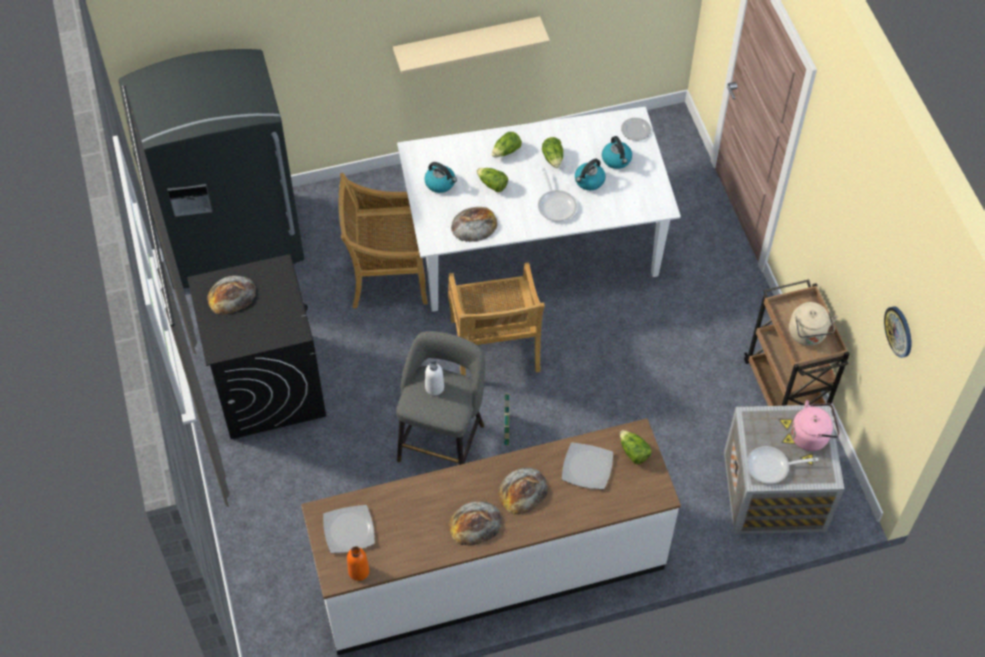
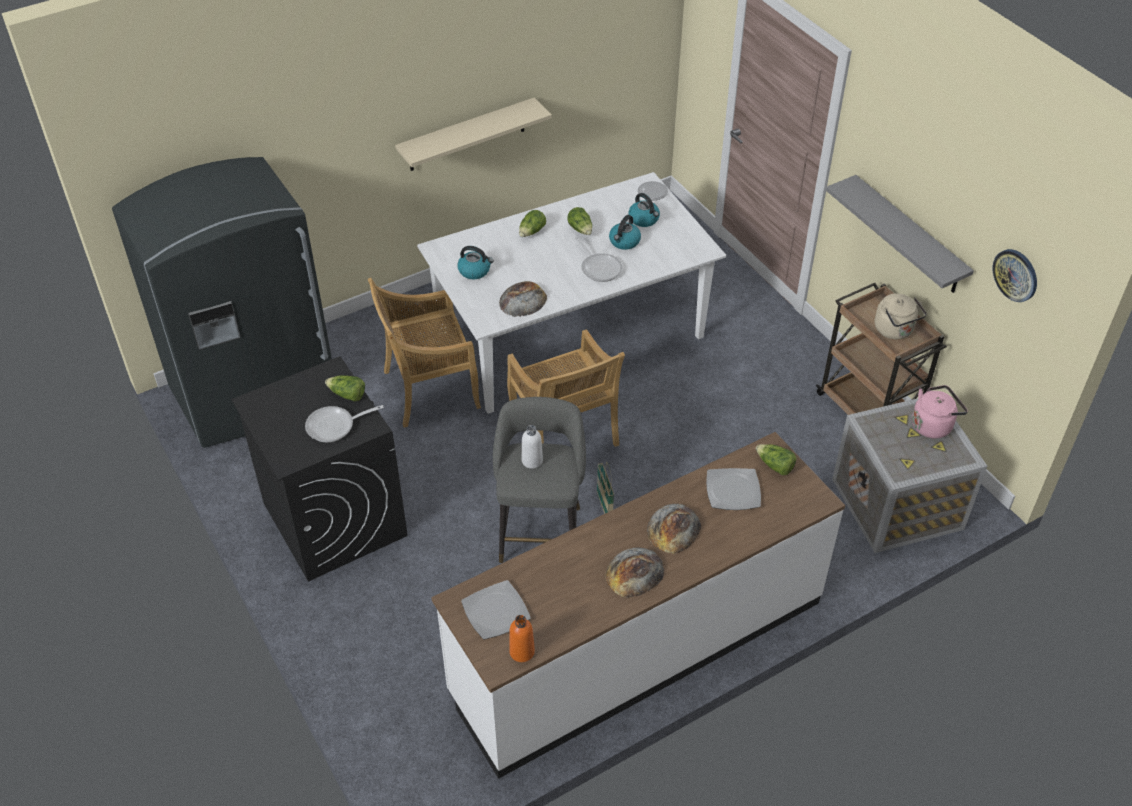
camera: 15 degrees left, 10 degrees down
bread [207,276,256,315] -> none
lettuce [476,168,508,192] -> lettuce moved to [325,375,365,402]
frying pan [746,446,819,484] -> frying pan moved to [305,405,384,443]
none -> grey shelf [826,175,974,293]

